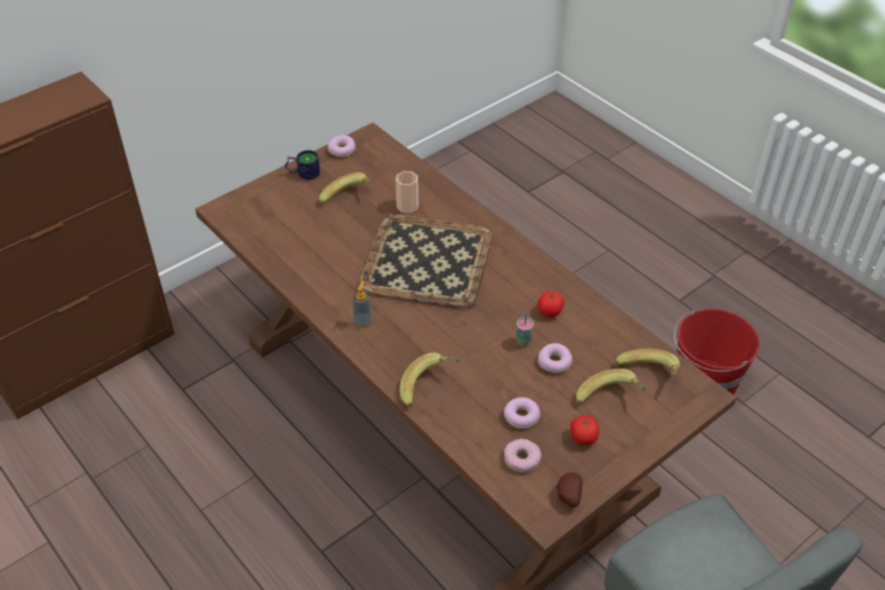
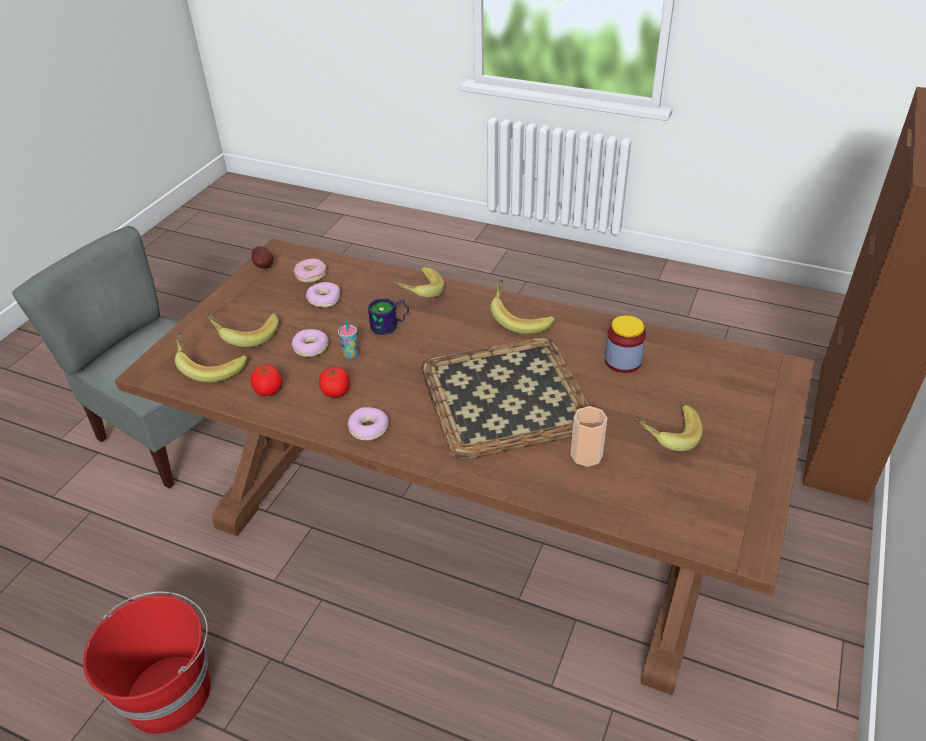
camera: 155 degrees right, 5 degrees down
mug [285,150,320,180] -> mug moved to [368,298,409,335]
donut [327,135,356,157] -> donut moved to [348,407,389,441]
soap dispenser [353,281,372,328] -> banana [490,279,555,334]
tomato [570,415,599,445] -> tomato moved to [251,365,282,396]
none -> jar [605,315,646,373]

